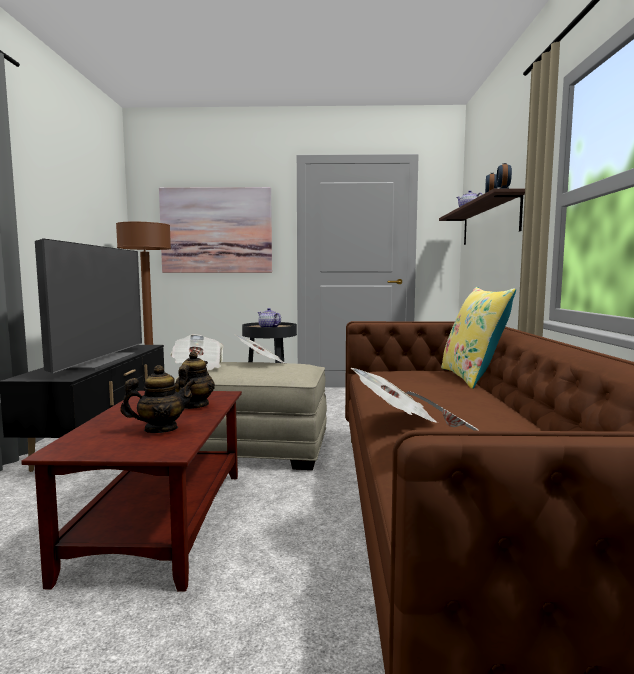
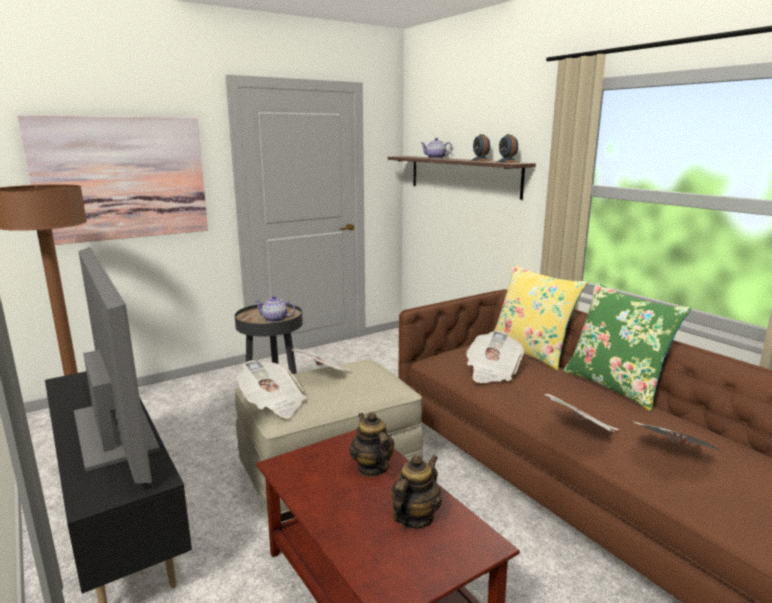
camera: 35 degrees left, 10 degrees up
none -> newspaper [466,331,524,383]
none -> green pillow [563,282,691,411]

